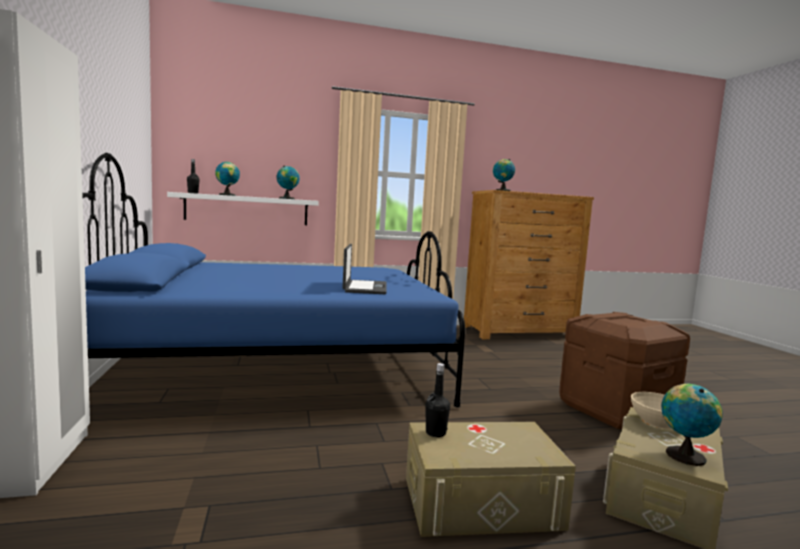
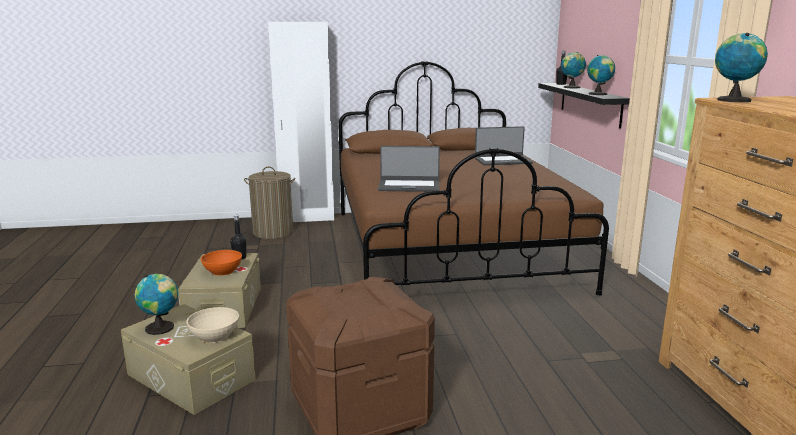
camera: 95 degrees right, 10 degrees up
blue bed [82,153,465,407] -> brown bed [338,61,609,296]
white shelf [167,192,319,225] -> black shelf [538,83,630,128]
none -> orange bowl [201,250,242,276]
none -> laundry basket [244,166,296,239]
none -> laptop [475,126,533,165]

